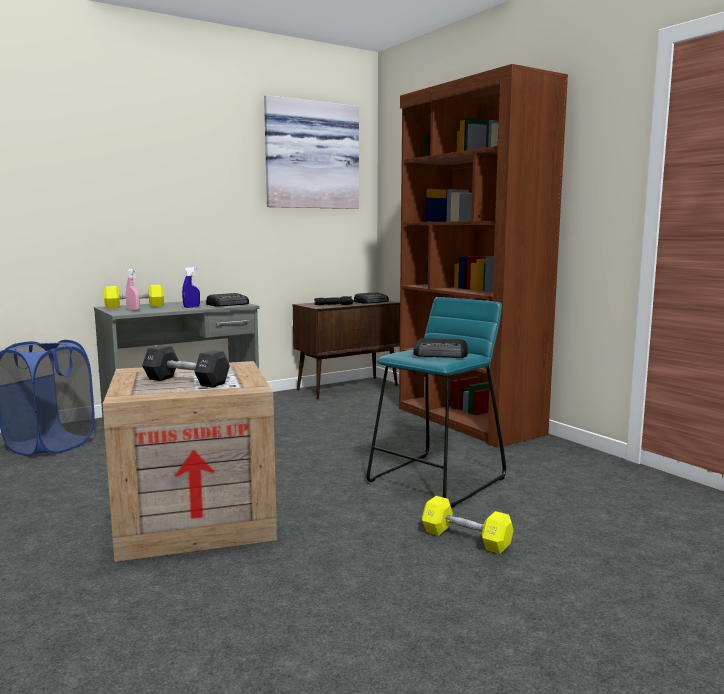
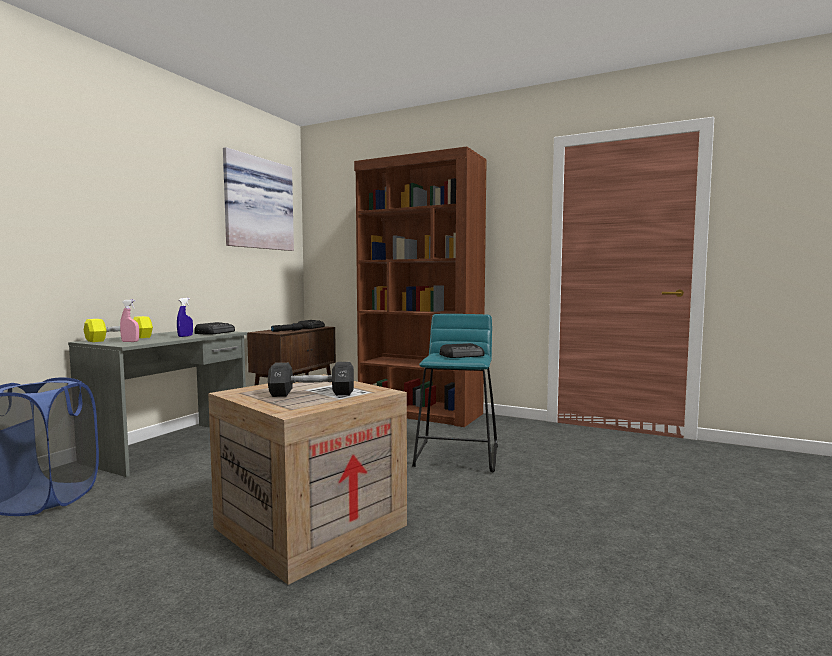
camera: 30 degrees left, 5 degrees down
yellow dumbbell [422,496,514,554] -> none

